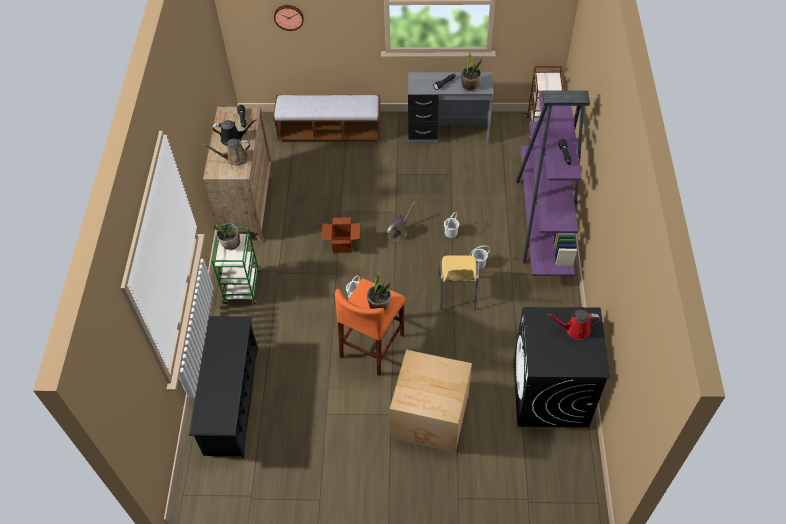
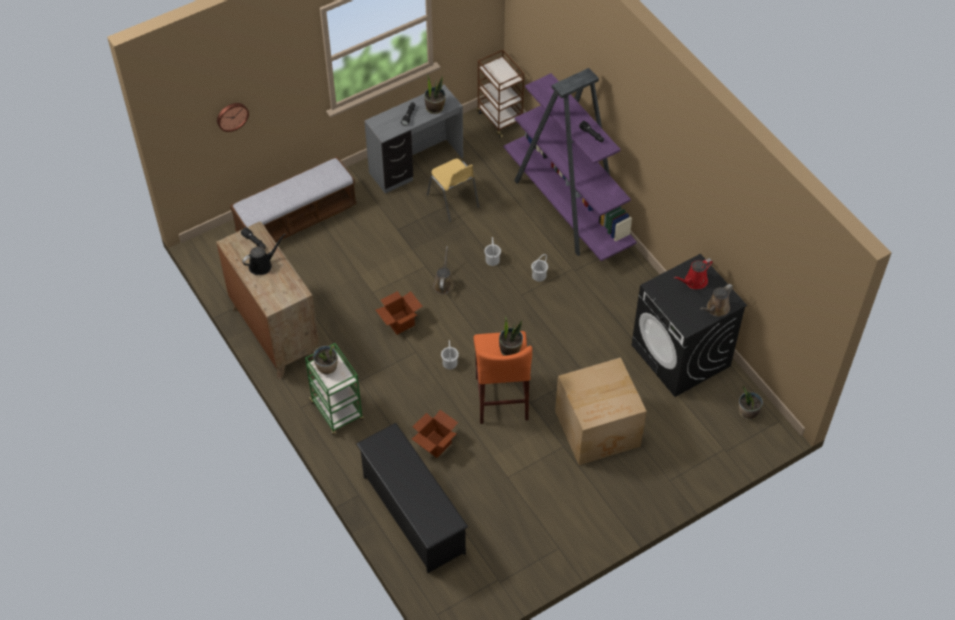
camera: 35 degrees left, 0 degrees up
brown watering can [202,139,250,166] -> brown watering can moved to [700,284,733,317]
yellow chair [439,255,479,310] -> yellow chair moved to [427,158,479,222]
none -> cardboard box [412,410,458,458]
none -> potted plant [739,386,763,420]

